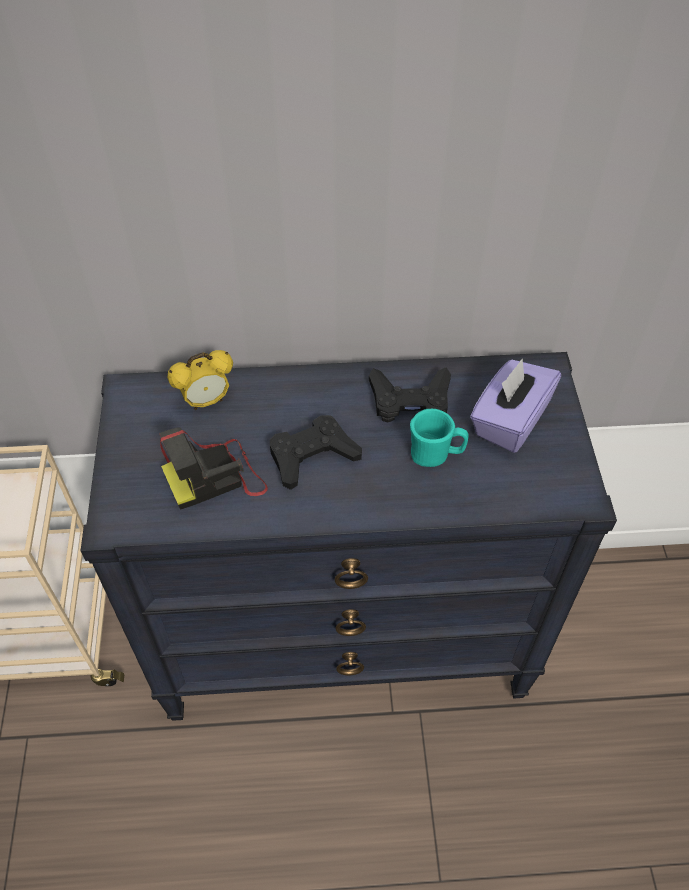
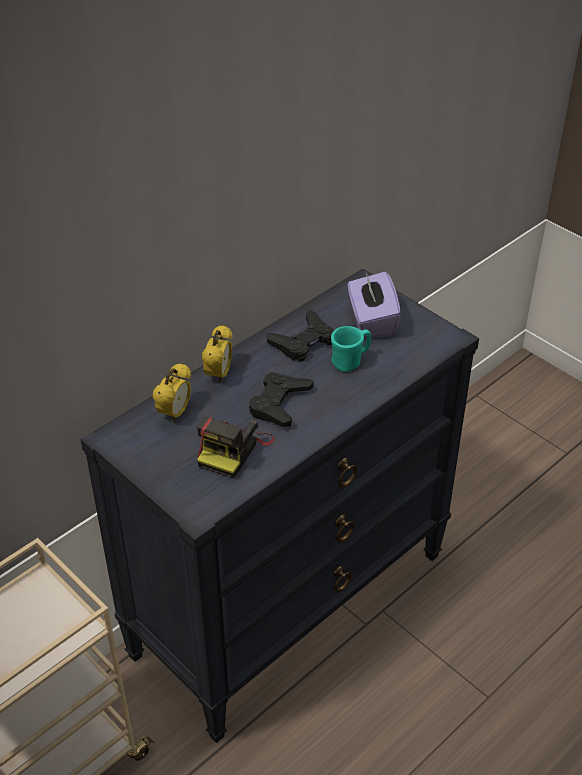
camera: 40 degrees left, 10 degrees down
none -> alarm clock [202,324,233,383]

